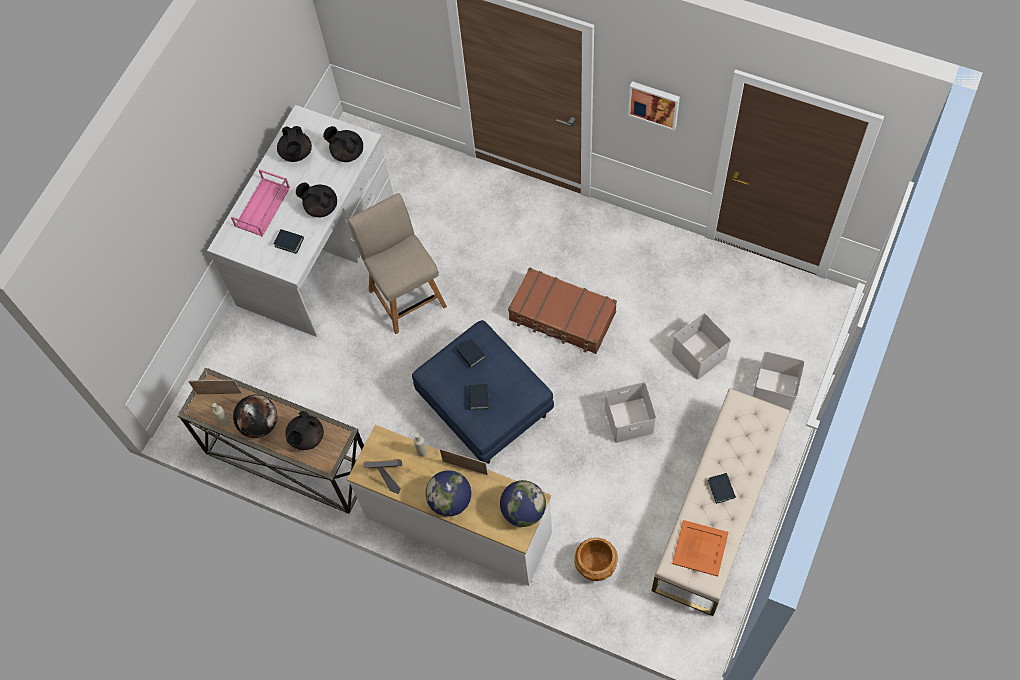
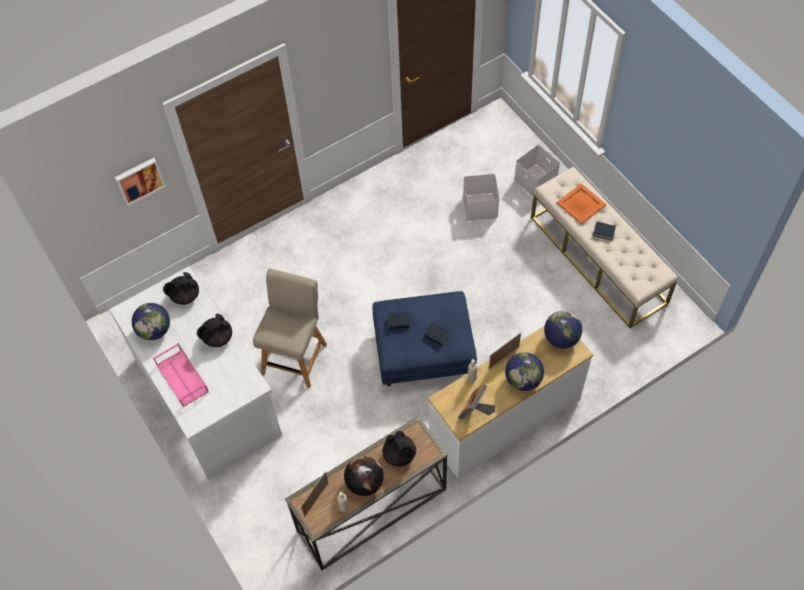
camera: 60 degrees left, 5 degrees down
book [273,229,304,254] -> none
black teapot [277,126,312,162] -> globe [132,303,170,340]
beige chair [348,193,447,334] -> beige chair turned 105 degrees clockwise [253,269,327,388]
brown suitcase [508,267,617,354] -> none
brown planter [574,537,618,581] -> none
white storage box [605,382,656,443] -> none
picture [628,81,680,131] -> picture moved to [115,158,166,206]
orange tray [672,520,729,576] -> orange tray moved to [557,183,606,224]

